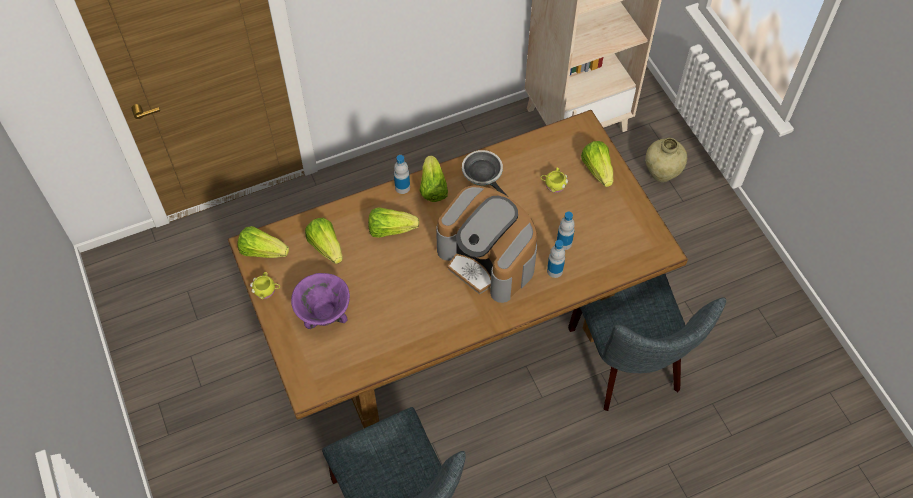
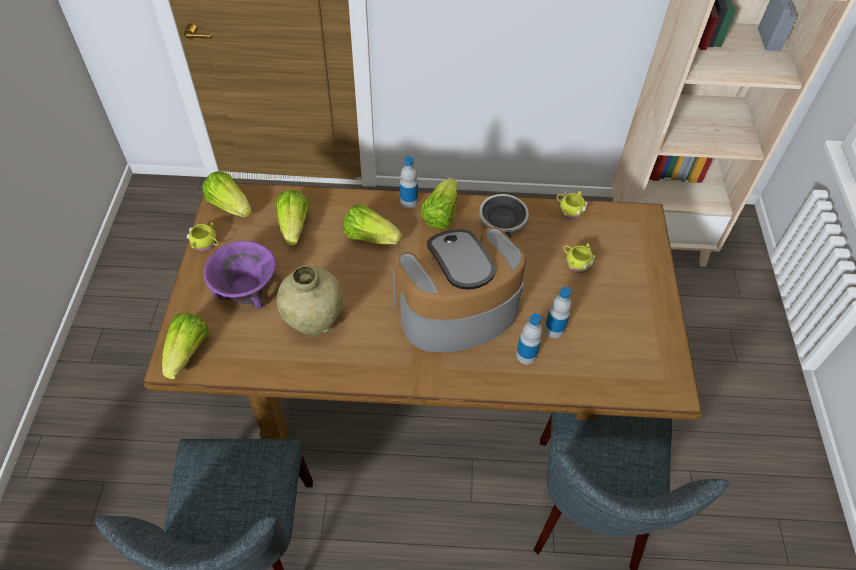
camera: 25 degrees right, 5 degrees down
coffee machine [436,185,537,303] -> coffee machine turned 90 degrees clockwise [392,227,526,352]
lettuce [581,141,613,187] -> lettuce moved to [162,313,209,379]
beige vase [645,138,687,182] -> beige vase moved to [276,265,343,336]
none -> yellow mug [557,191,588,219]

